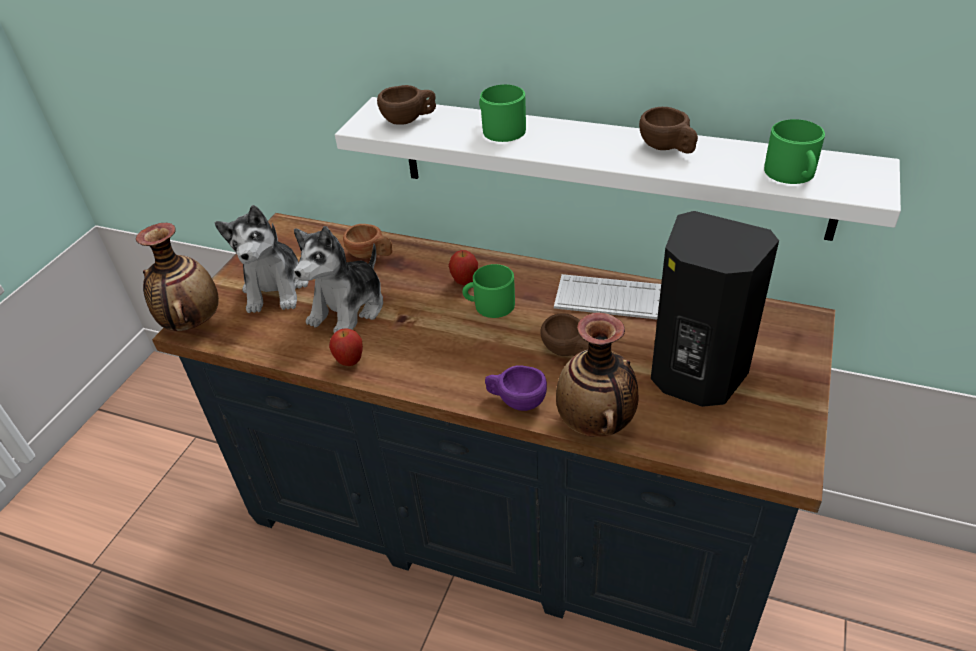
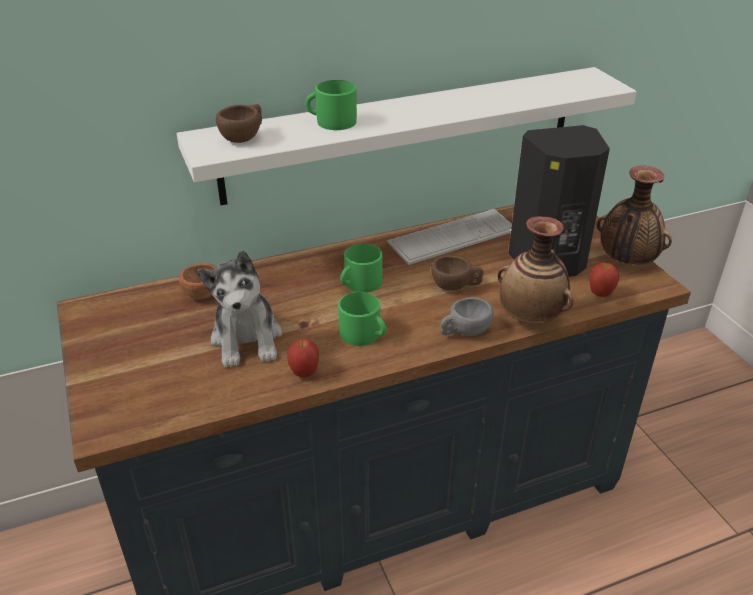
camera: 45 degrees left, 5 degrees down
vase [136,223,219,331] -> vase moved to [597,166,672,265]
plush toy [214,205,308,313] -> none
apple [449,250,478,285] -> apple moved to [590,262,619,297]
purple cup [485,365,547,411] -> grey cup [441,297,494,336]
brown cup [639,107,698,154] -> none
green mug [764,119,825,184] -> green mug moved to [338,292,386,346]

